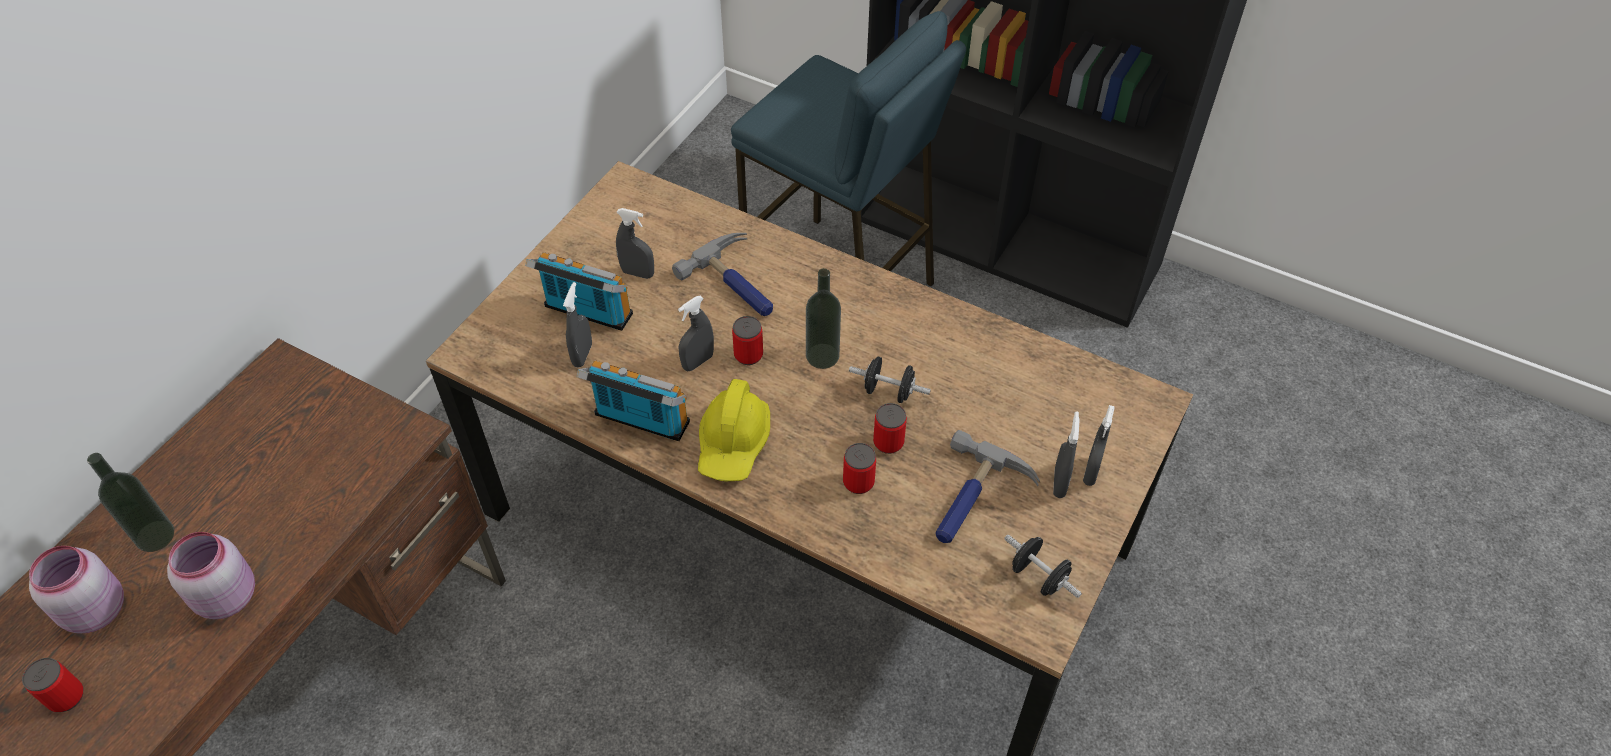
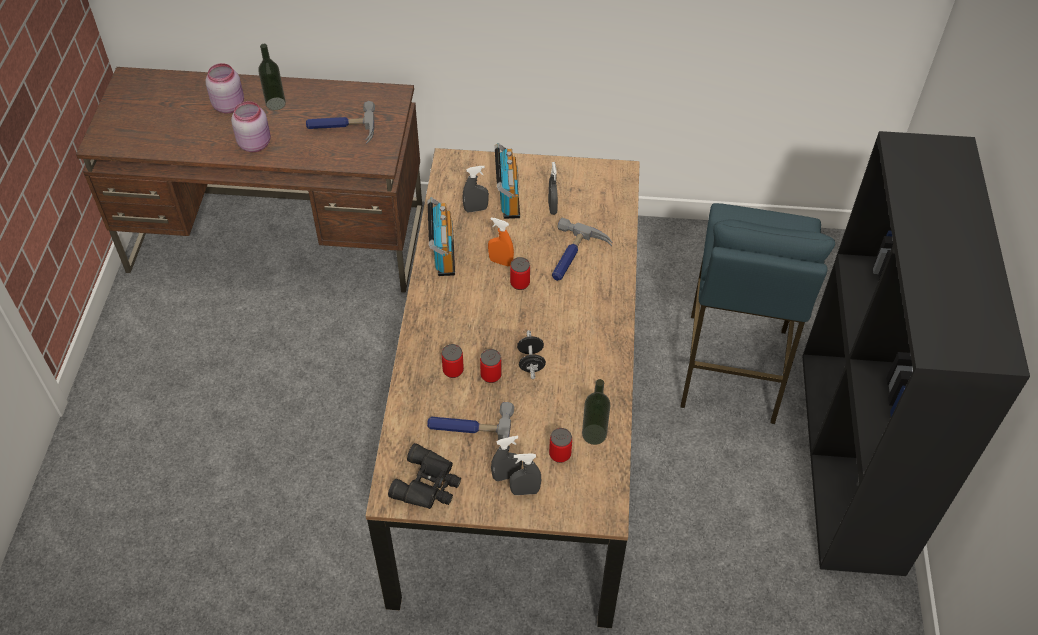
camera: 65 degrees right, 0 degrees up
can [22,658,83,712] -> can moved to [549,428,572,463]
grey spray bottle [678,296,714,371] -> orange spray bottle [488,217,514,266]
yellow hard hat [698,379,770,481] -> none
bottle [806,268,841,369] -> bottle moved to [582,379,611,445]
black dumbbell [1004,534,1082,598] -> black binoculars [388,443,461,509]
none -> hammer [306,101,375,144]

